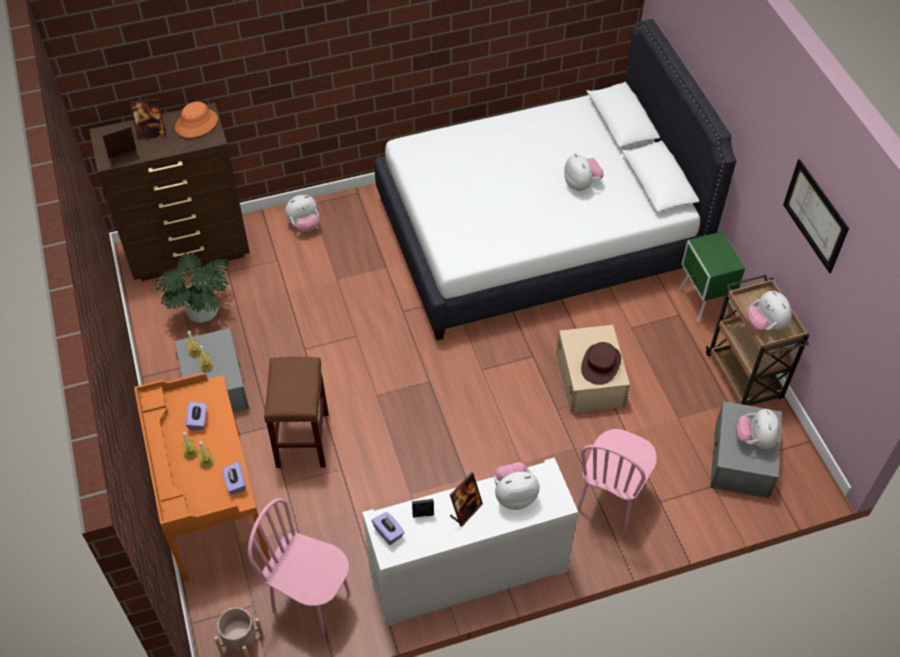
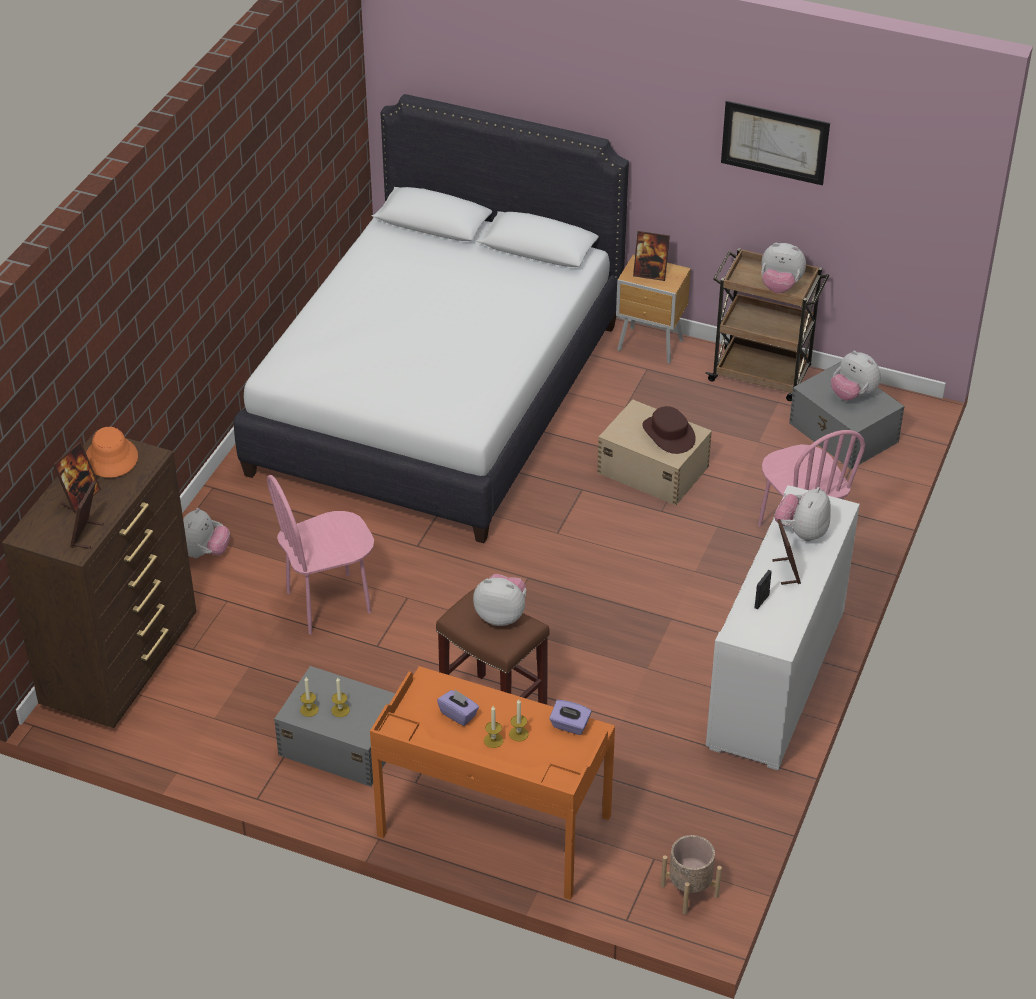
camera: 50 degrees left, 10 degrees down
potted plant [155,252,230,323] -> none
pink chair [248,498,349,635] -> pink chair moved to [267,475,374,634]
purple tissue box [372,512,405,545] -> none
plush toy [564,153,603,191] -> plush toy moved to [473,574,526,626]
green nightstand [678,231,745,323] -> brown nightstand [616,255,691,364]
none -> picture frame [633,231,670,281]

